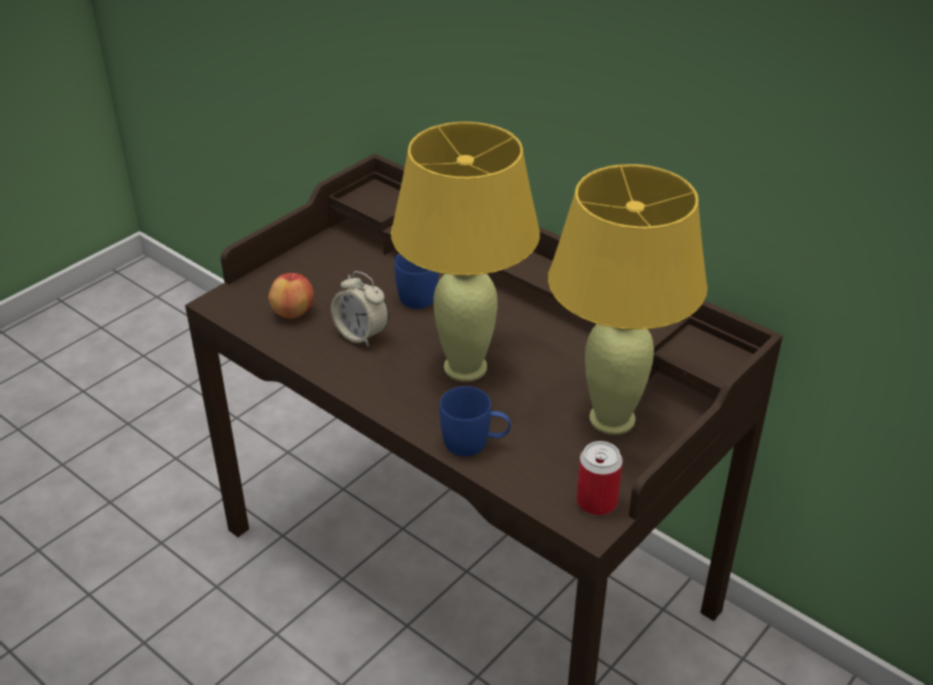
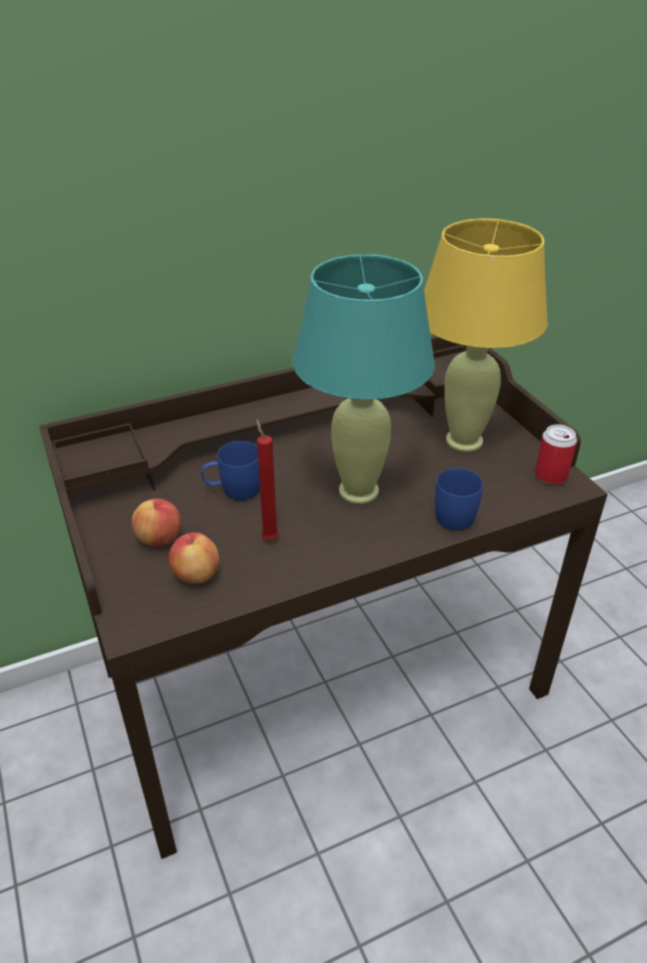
camera: 65 degrees left, 0 degrees up
alarm clock [331,271,389,347] -> red candle [256,419,279,540]
yellow table lamp [391,122,540,382] -> turquoise table lamp [293,254,435,504]
none -> apple [132,499,181,546]

